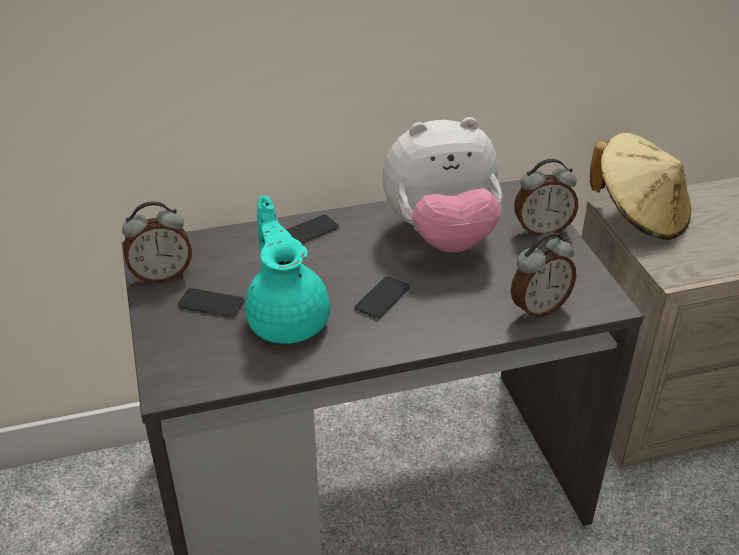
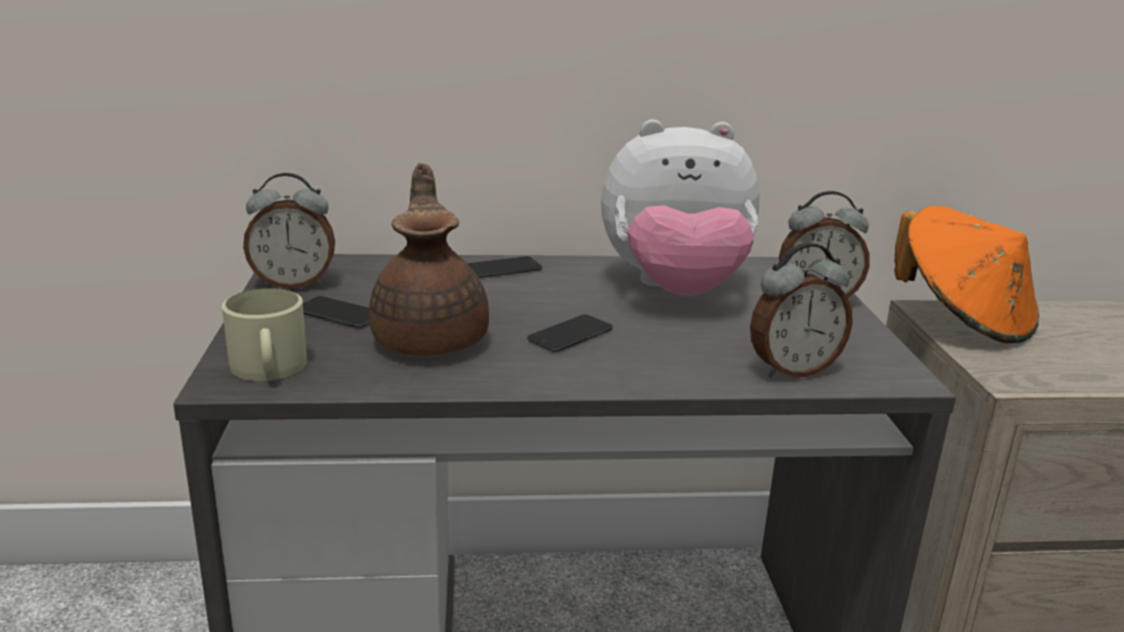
camera: 10 degrees right, 15 degrees down
turquoise teapot [245,196,330,344] -> brown teapot [369,163,489,357]
beige hat [589,133,691,240] -> orange hat [894,206,1039,344]
none -> beige mug [222,288,307,381]

